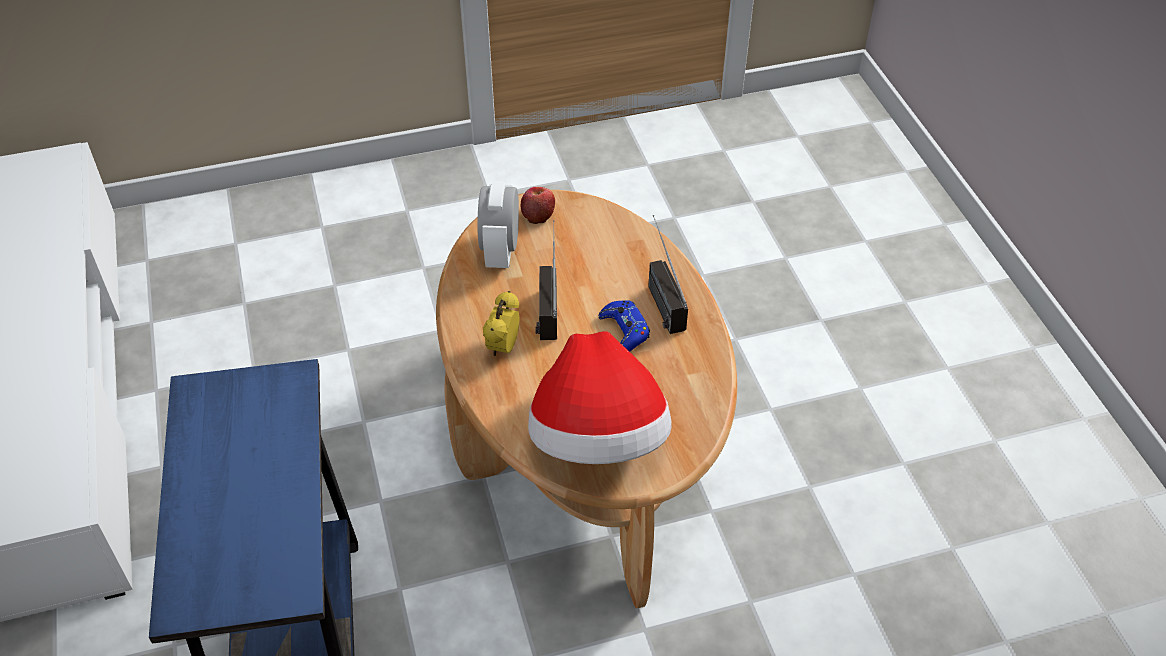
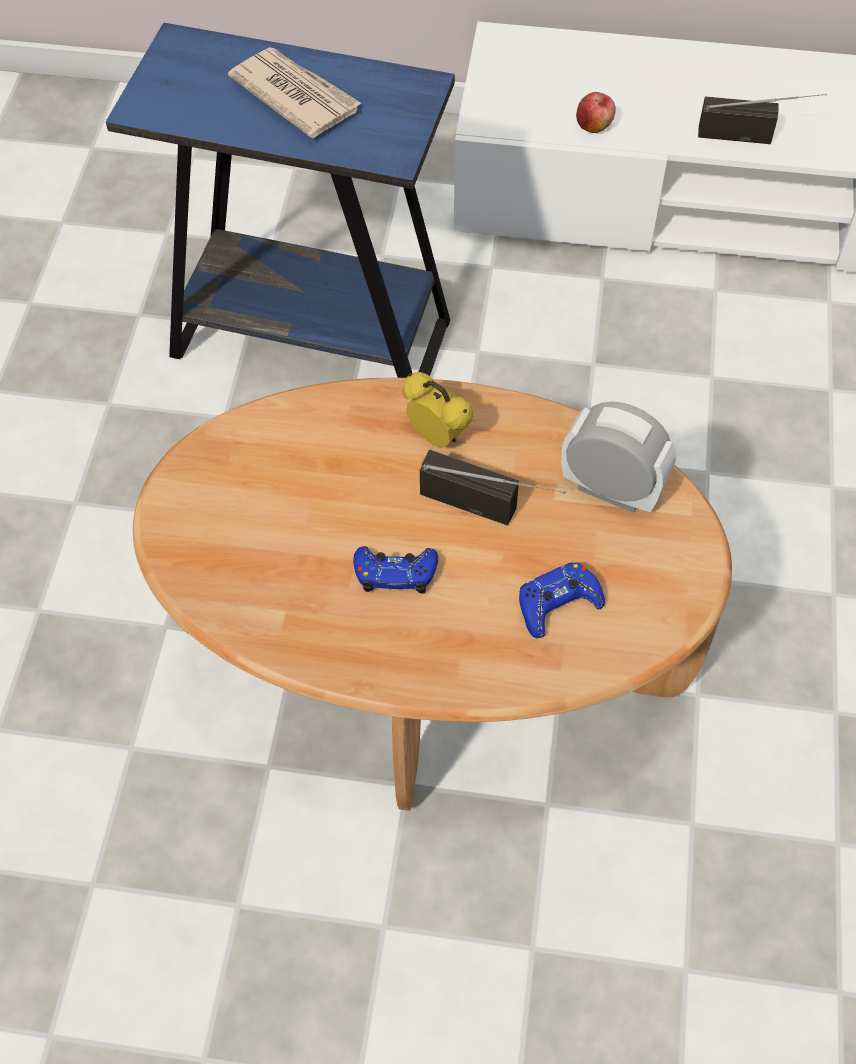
camera: 115 degrees right, 10 degrees up
apple [521,187,555,224] -> apple moved to [576,92,616,133]
hat [528,331,672,464] -> none
radio [648,215,688,334] -> radio moved to [698,94,826,144]
none -> newspaper [228,47,362,138]
none -> blue game controller [519,562,605,638]

